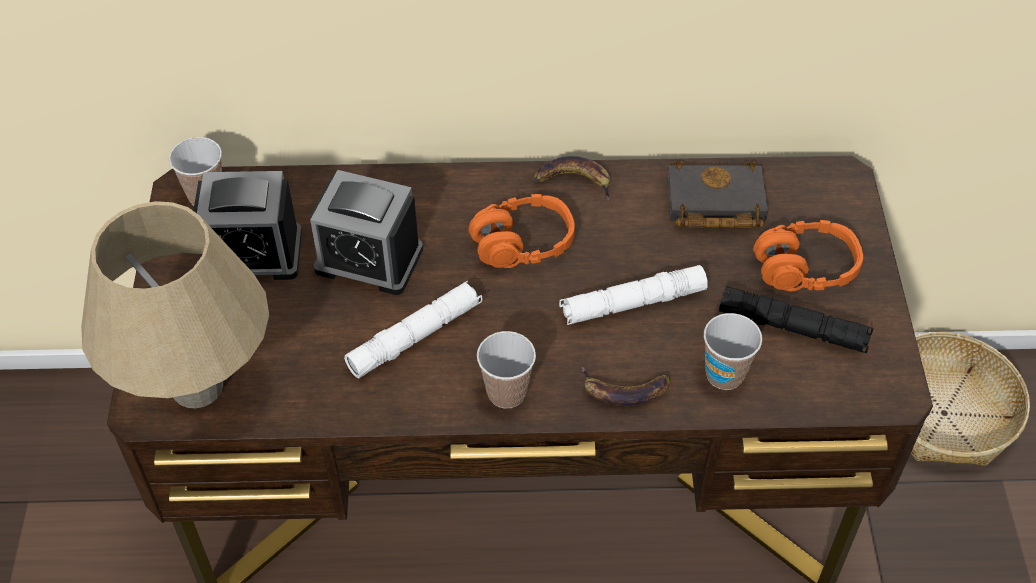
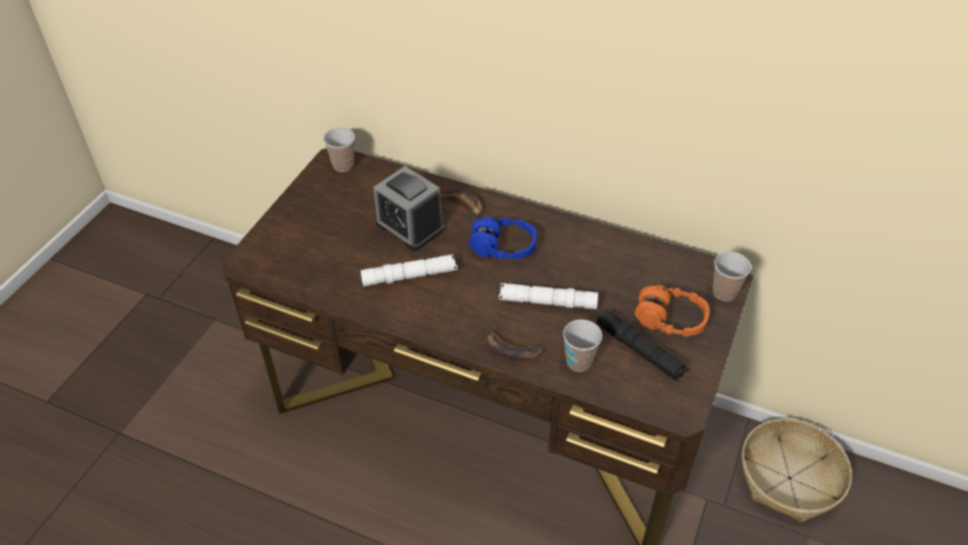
camera: 25 degrees right, 5 degrees down
beige table lamp [81,201,269,408] -> none
alarm clock [193,171,302,280] -> none
orange headphones [468,194,575,268] -> blue headphones [469,216,537,260]
cup [477,331,536,408] -> cup moved to [712,252,751,301]
banana [533,156,610,201] -> banana moved to [440,189,482,222]
black book [667,161,768,228] -> none

